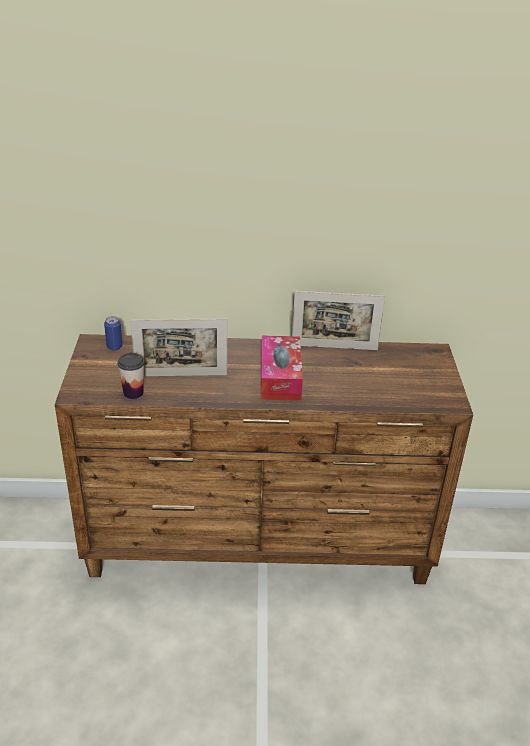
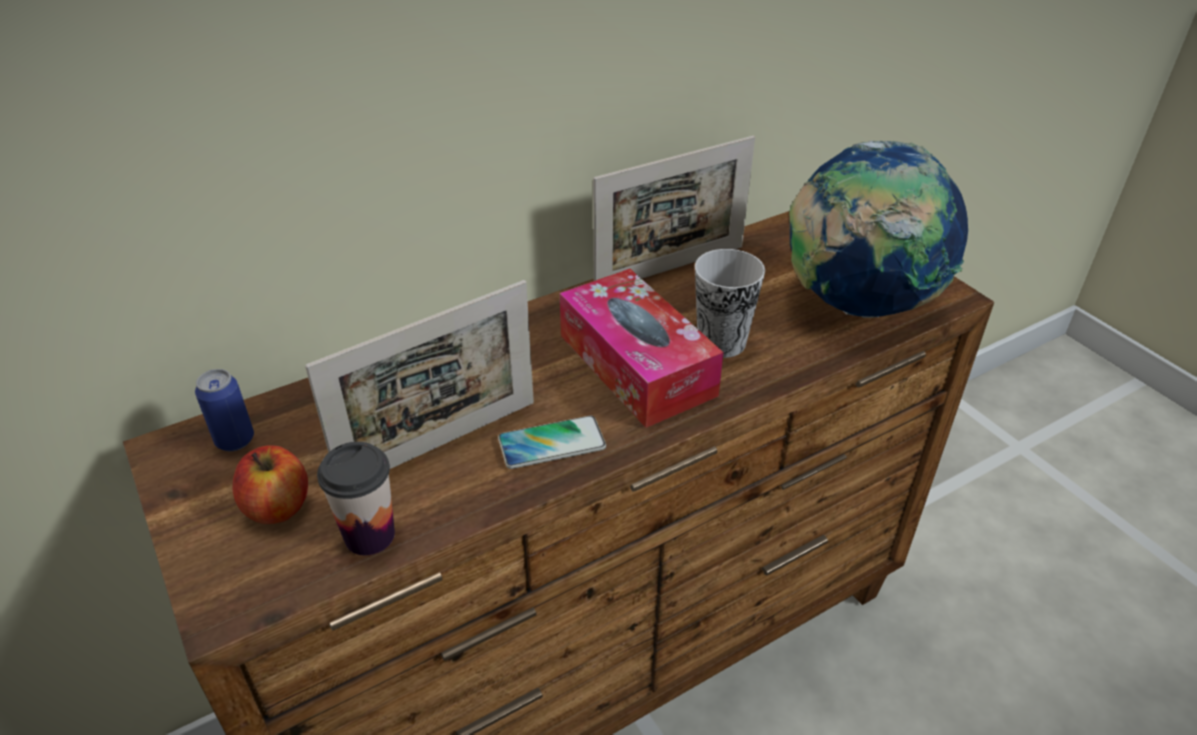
camera: 30 degrees left, 5 degrees up
none -> apple [232,445,308,524]
none -> phone [498,416,606,469]
none -> cup [695,249,765,358]
none -> globe [789,141,968,318]

